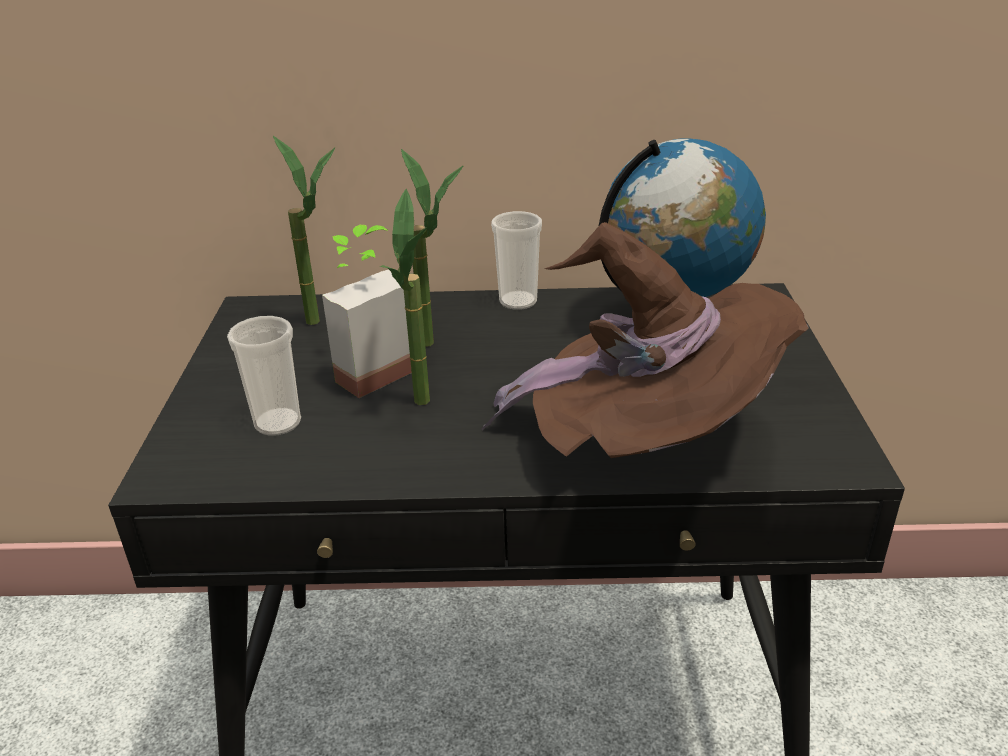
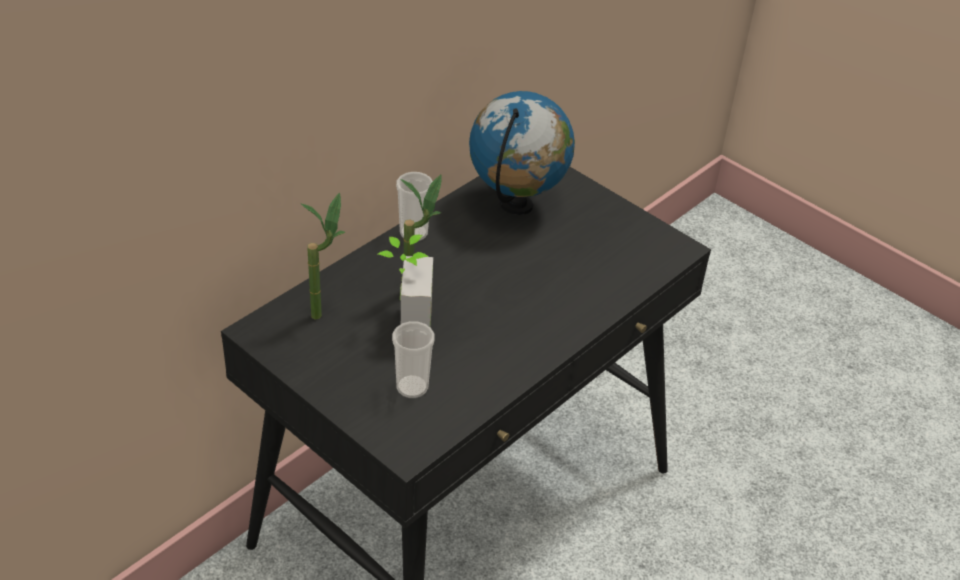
camera: 50 degrees left, 10 degrees up
potted plant [379,189,430,405] -> none
brown hat [481,222,809,458] -> none

